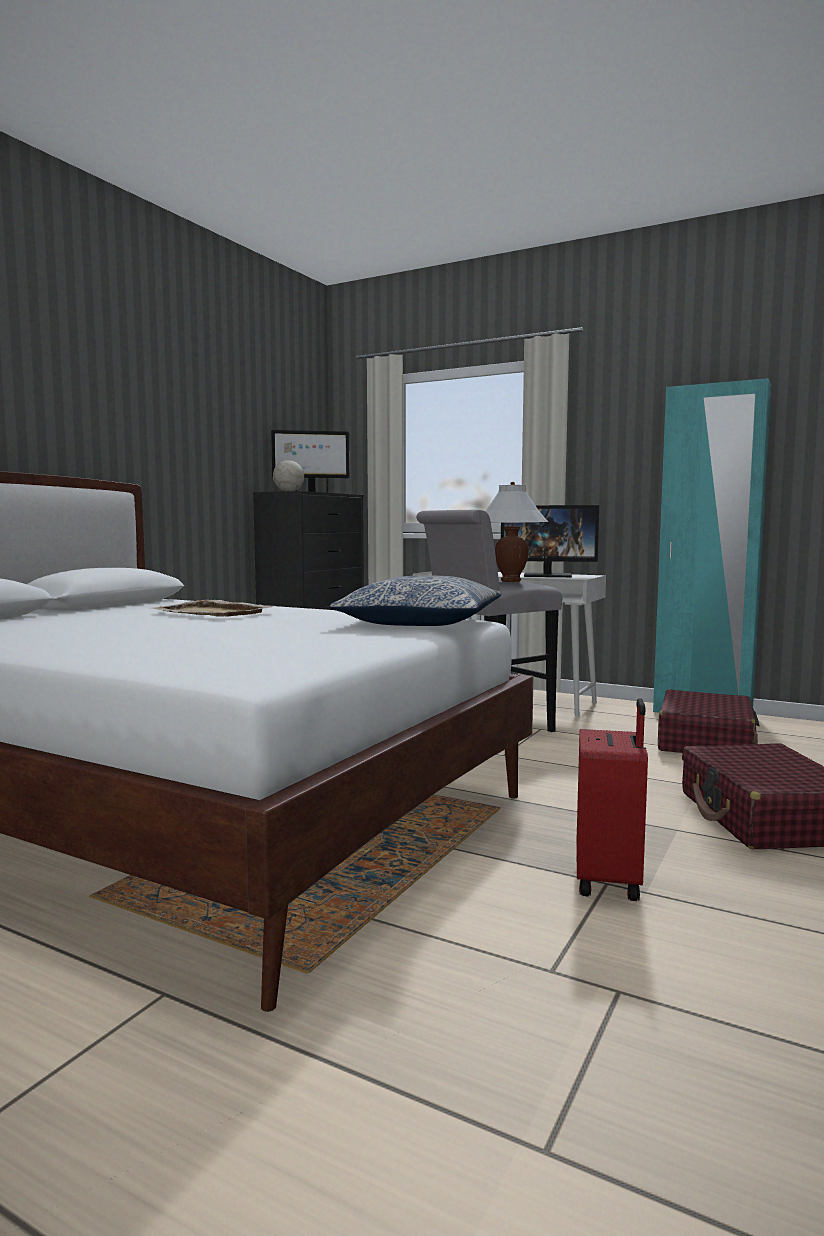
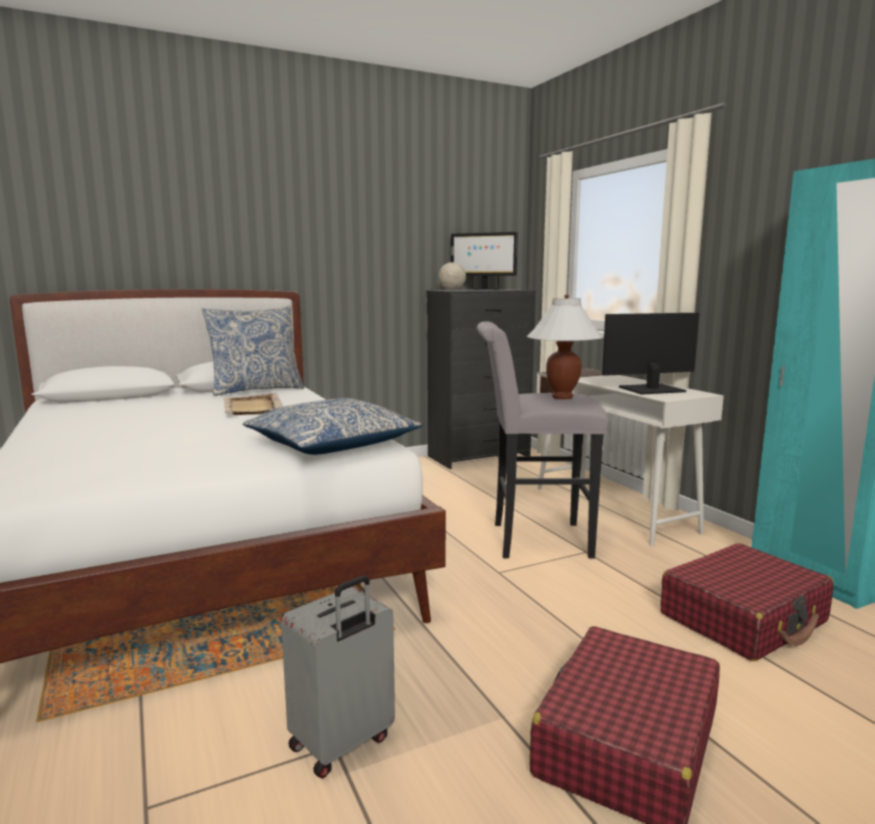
camera: 35 degrees right, 5 degrees up
monitor [501,505,599,577] -> monitor turned 120 degrees clockwise [602,313,699,395]
red suitcase [576,698,648,901] -> grey suitcase [281,576,395,778]
none -> pillow [202,306,304,396]

